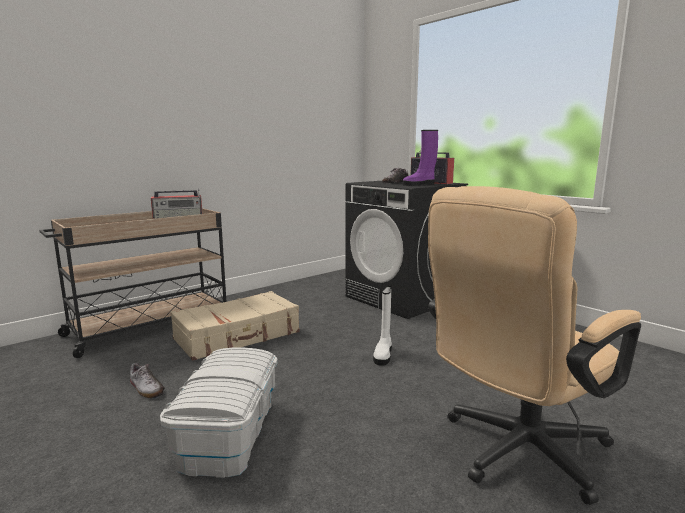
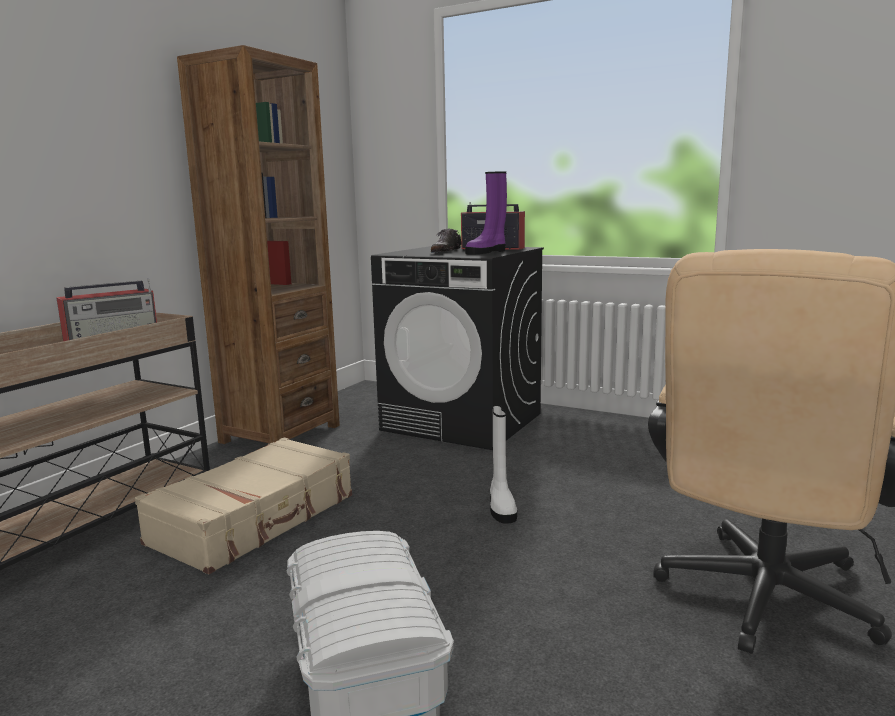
camera: 20 degrees left, 0 degrees up
shoe [130,363,165,399] -> none
none -> brown bookcase [177,45,340,444]

